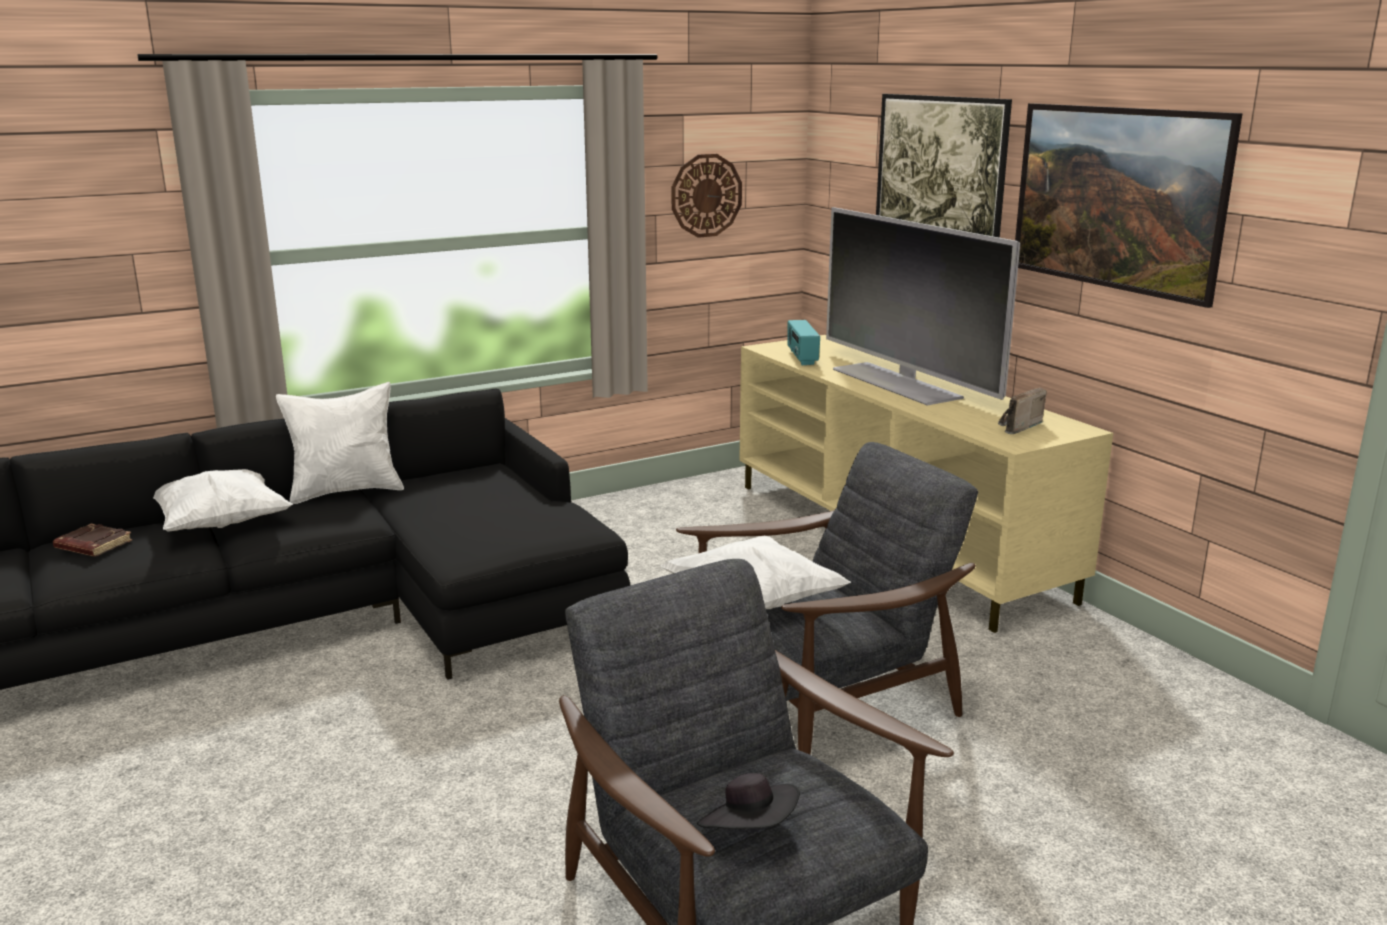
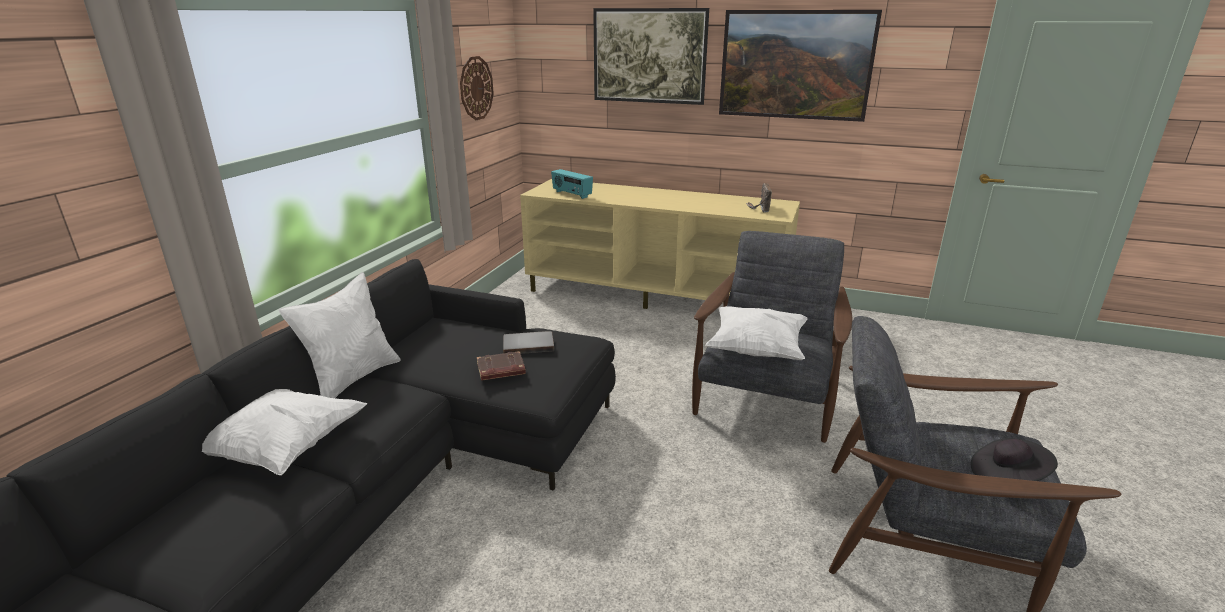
camera: 40 degrees left, 5 degrees up
brown book [53,524,132,557] -> brown book moved to [477,351,526,380]
television [826,207,1020,405] -> none
none -> grey book [503,331,554,354]

